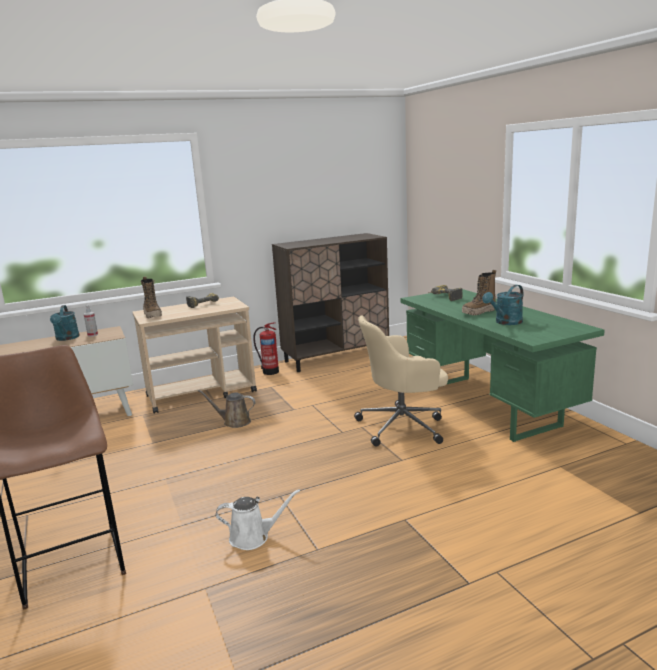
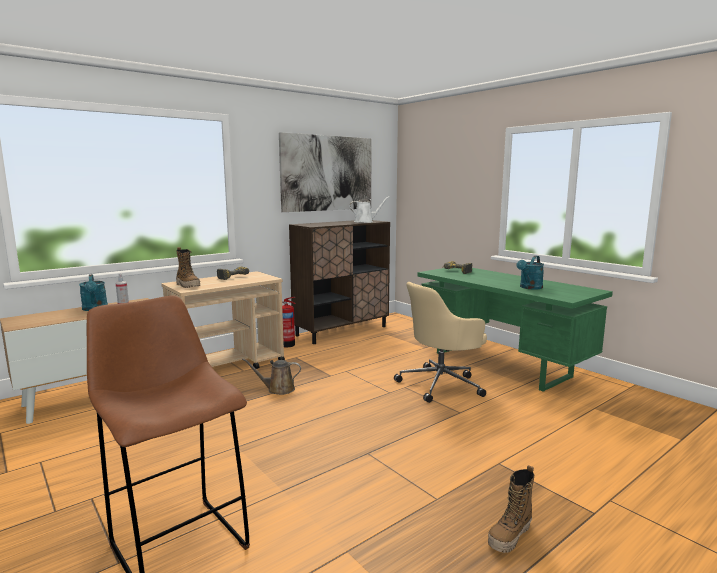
camera: 15 degrees left, 5 degrees down
white watering can [216,489,300,550] -> white watering can moved to [349,196,390,223]
boot [462,270,496,315] -> boot moved to [488,465,534,553]
none -> picture [279,132,372,212]

